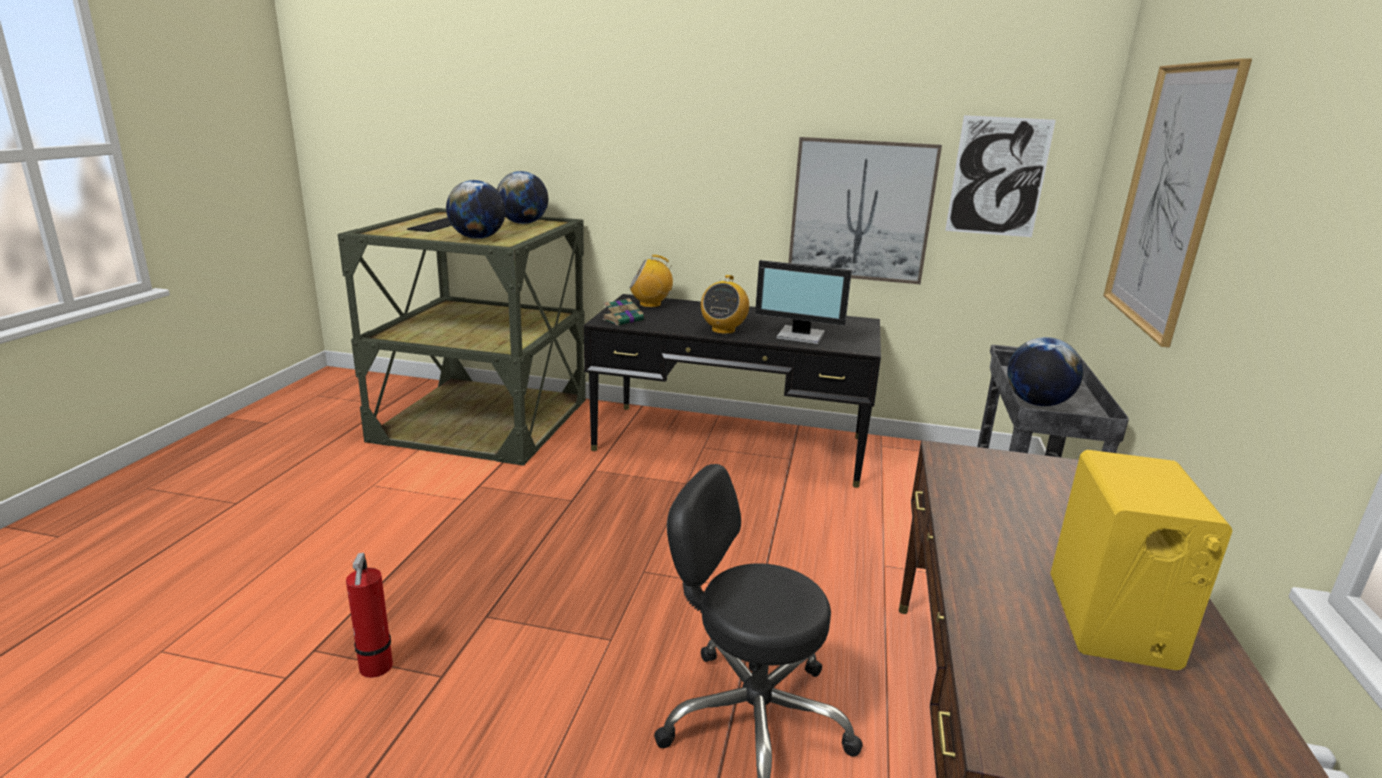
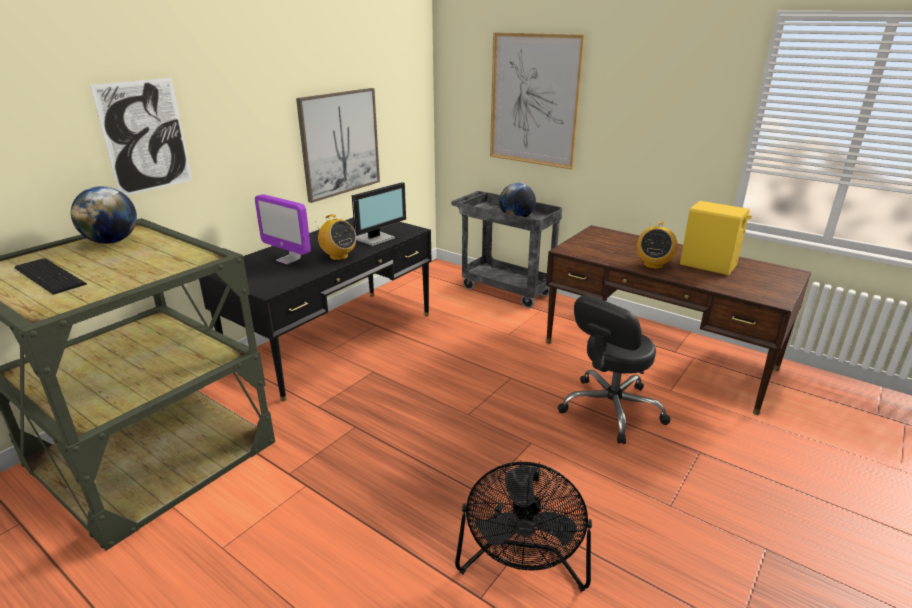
camera: 65 degrees left, 5 degrees up
fire extinguisher [346,553,393,678] -> black fan [455,462,592,592]
globe [446,180,506,239] -> none
book [603,298,646,326] -> none
radio [629,255,675,308] -> radio moved to [636,221,678,269]
picture [945,115,1056,237] -> picture moved to [90,78,192,195]
none -> monitor [255,194,311,264]

